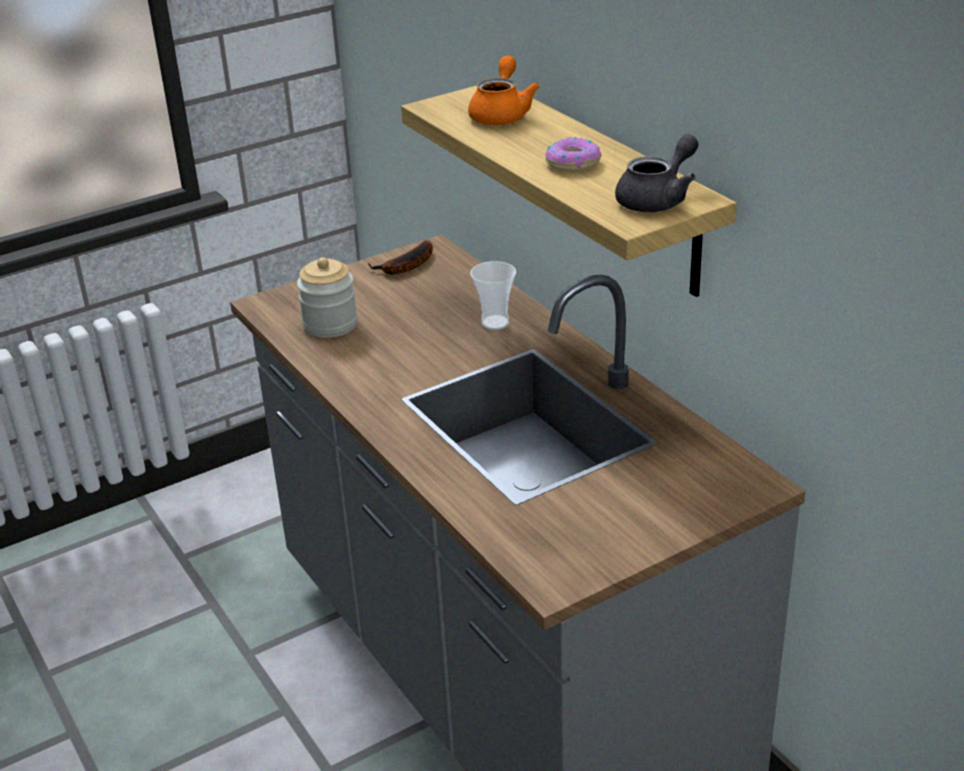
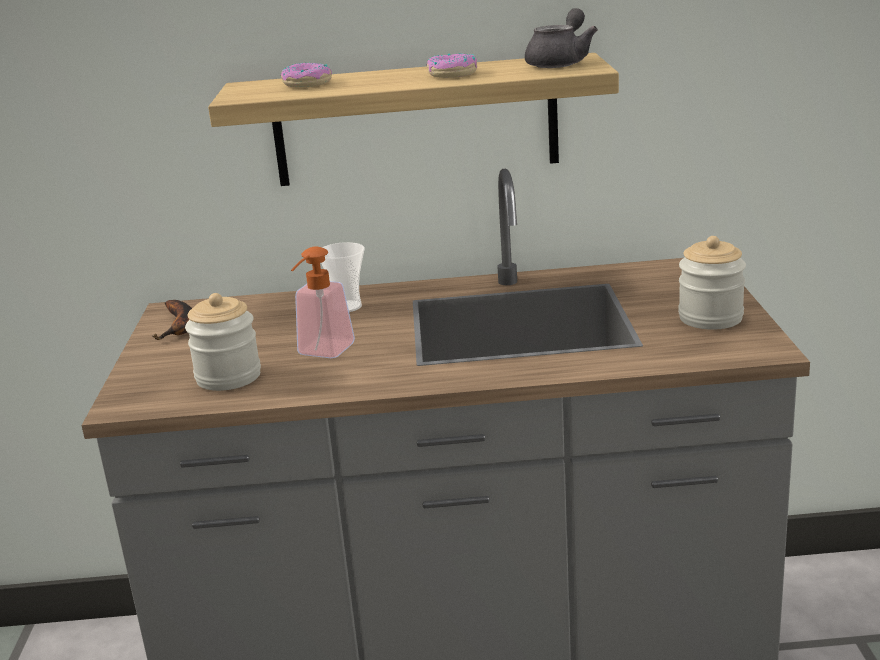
camera: 60 degrees left, 10 degrees down
orange teapot [468,55,540,125] -> donut [281,63,332,87]
grey teapot [615,134,699,212] -> grey teapot turned 45 degrees clockwise [525,8,598,68]
none -> soap dispenser [291,247,355,358]
none -> jar [678,236,746,330]

